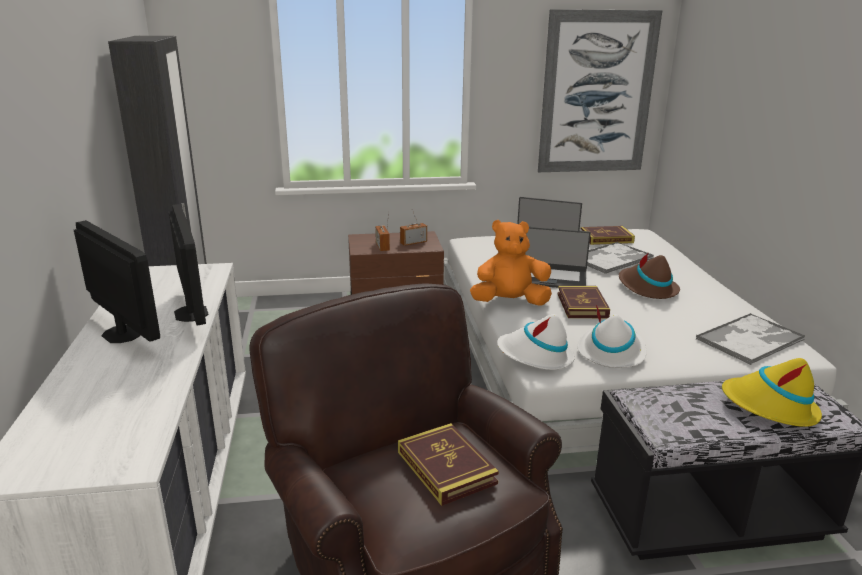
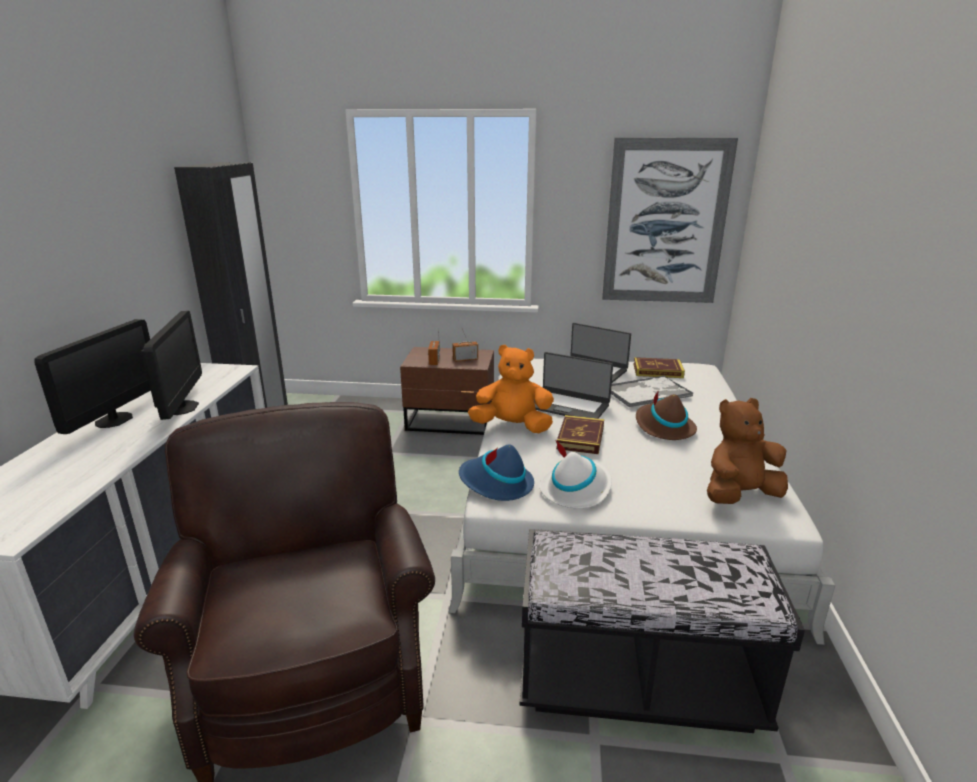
camera: 15 degrees right, 0 degrees up
monitor [74,220,160,343] -> monitor turned 45 degrees clockwise [35,319,151,434]
book [398,423,499,506] -> none
white hat [497,314,575,370] -> blue hat [459,444,534,501]
tray [696,313,805,365] -> brown plush toy [707,398,788,504]
yellow hat [722,358,822,427] -> none

